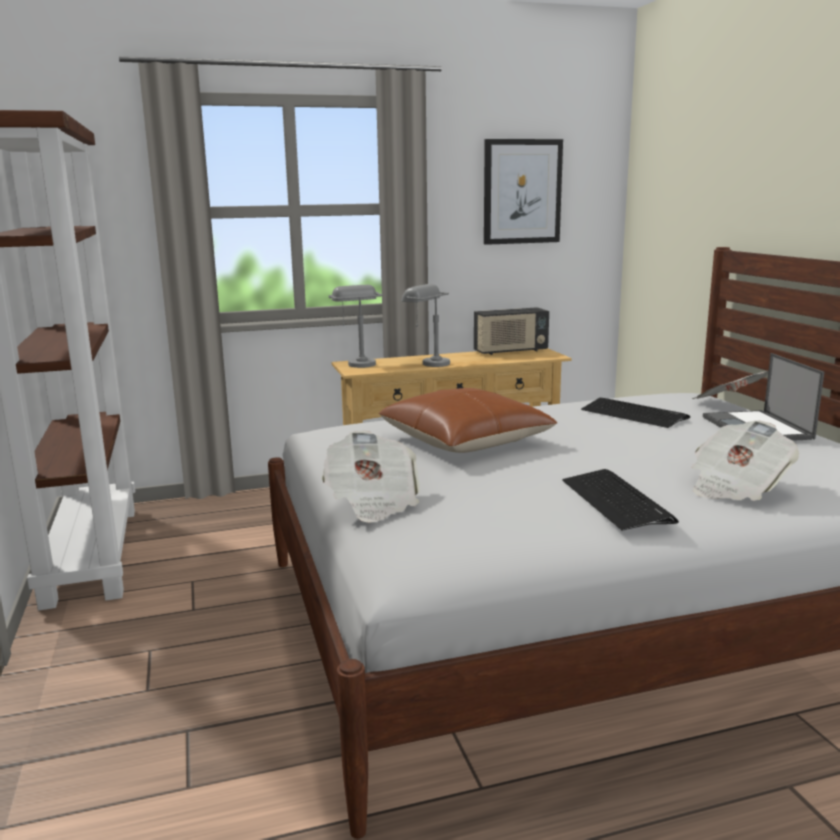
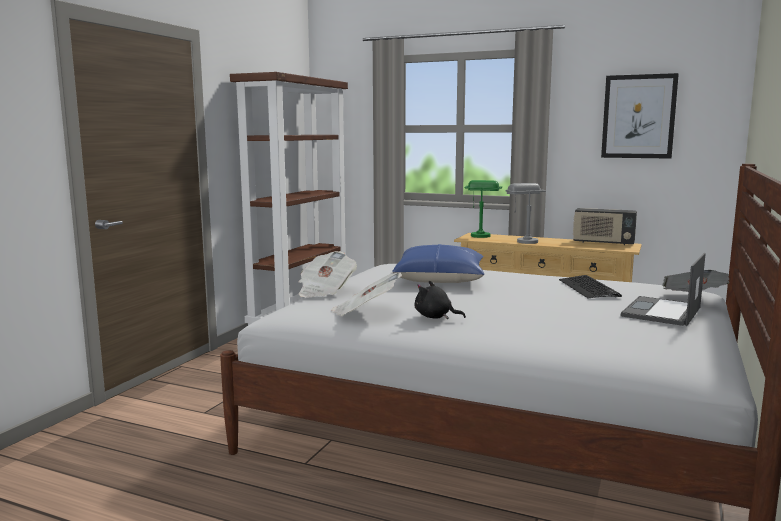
camera: 40 degrees right, 5 degrees down
grey table lamp [329,285,383,368] -> green table lamp [464,180,502,238]
brown pillow [379,388,557,453] -> blue pillow [392,244,484,283]
keyboard [562,469,679,531] -> black plush toy [415,281,466,319]
newspaper [692,421,799,501] -> newspaper moved to [331,272,402,316]

